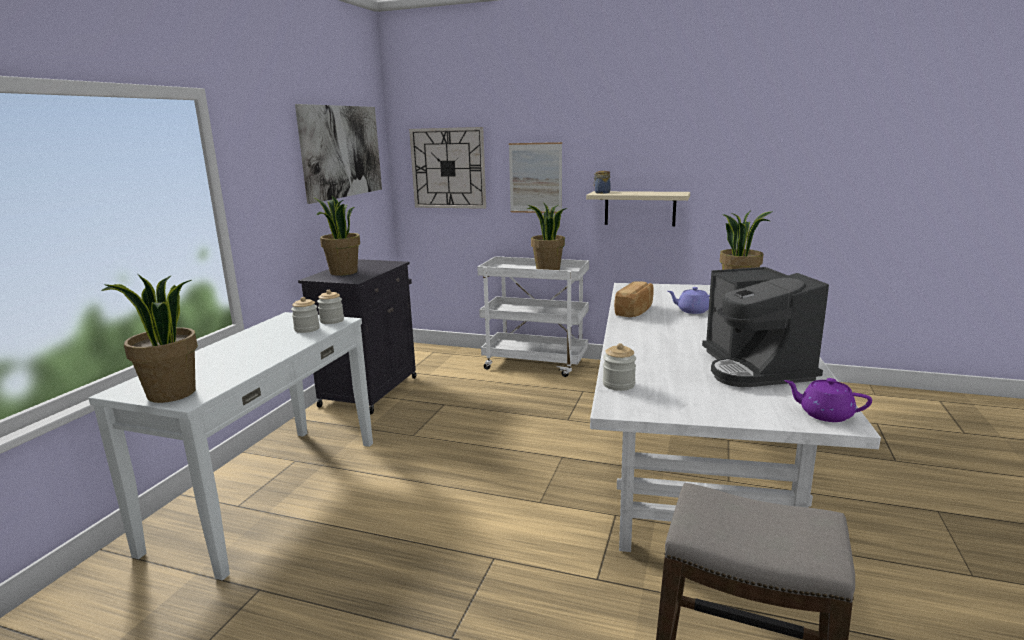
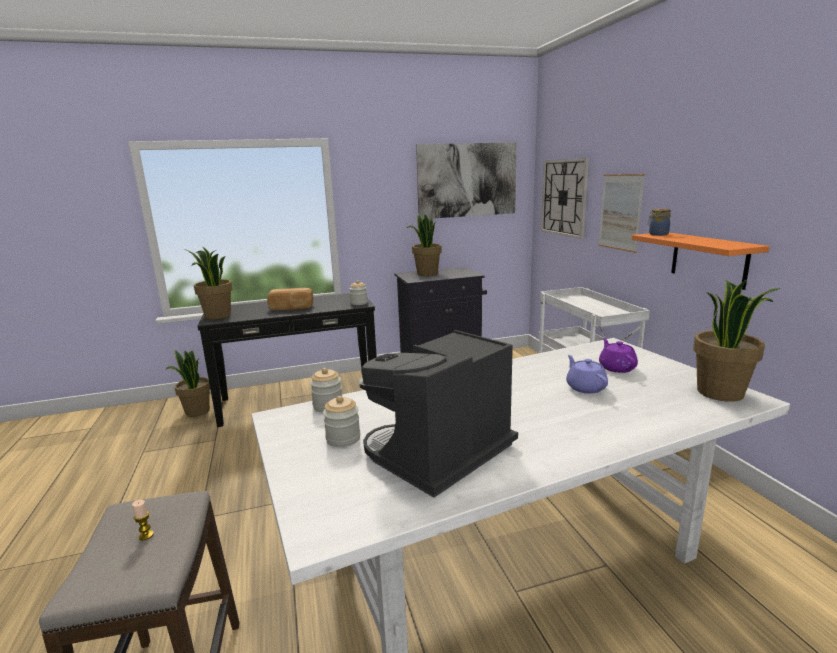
camera: 55 degrees right, 0 degrees up
white console table [89,312,373,580] -> black console table [198,293,377,427]
jar [291,297,320,333] -> jar moved to [323,396,360,447]
potted plant [527,202,567,270] -> potted plant moved to [165,350,210,417]
beige shelf [586,191,690,226] -> orange shelf [632,233,770,290]
bread [614,281,653,317] -> bread moved to [267,288,313,310]
purple teapot [784,378,872,422] -> purple teapot moved to [599,338,638,373]
none -> candle [132,500,154,540]

